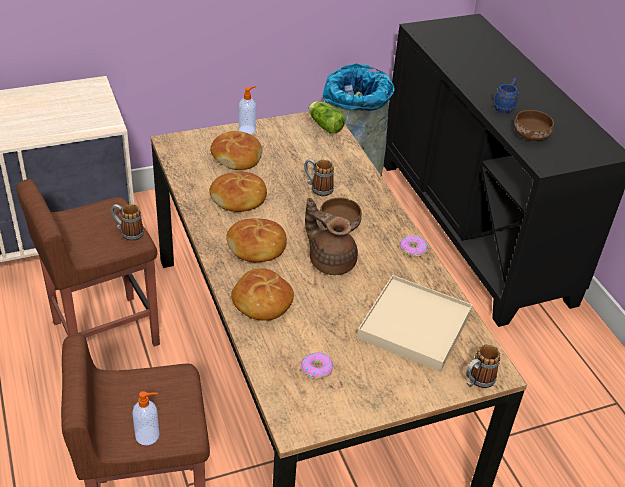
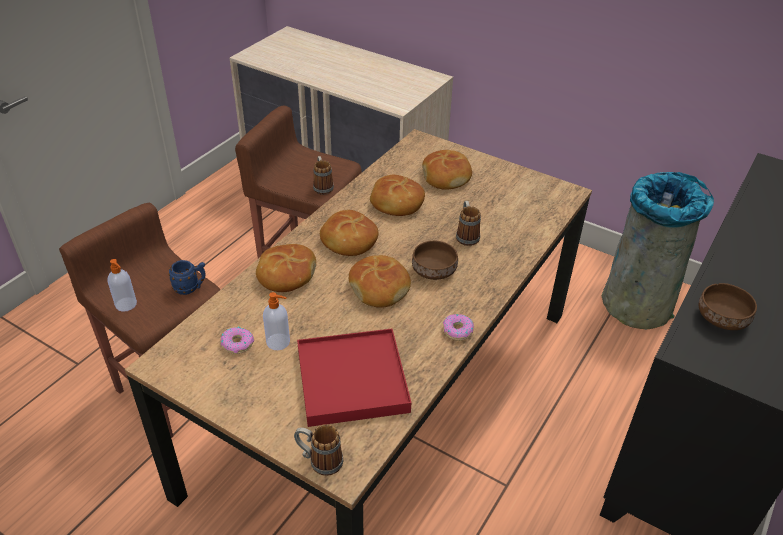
camera: 55 degrees right, 0 degrees up
soap dispenser [239,86,257,134] -> soap dispenser moved to [263,292,290,350]
brown teapot [305,198,358,275] -> bread [349,255,411,308]
lettuce [309,102,345,134] -> none
beige tray [357,275,473,372] -> red tray [297,329,412,427]
blue mug [493,78,519,113] -> blue mug moved to [168,260,206,295]

